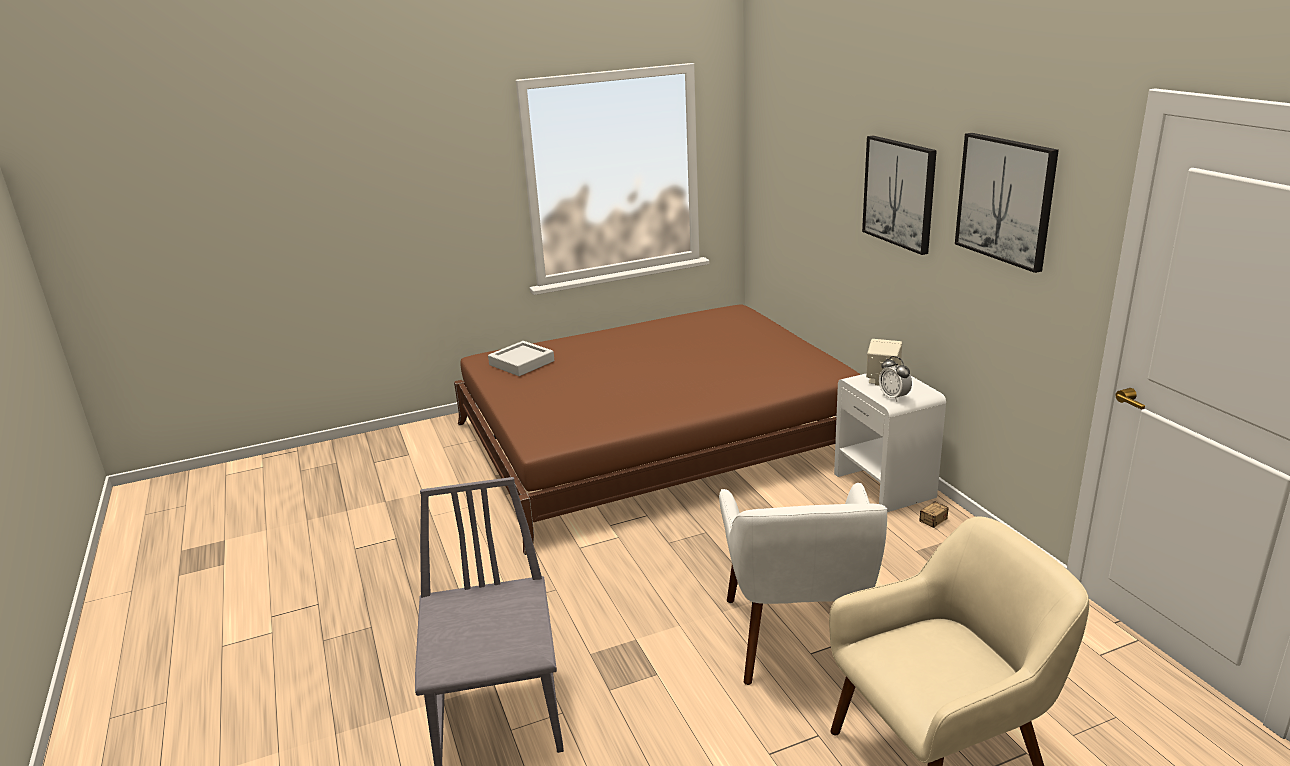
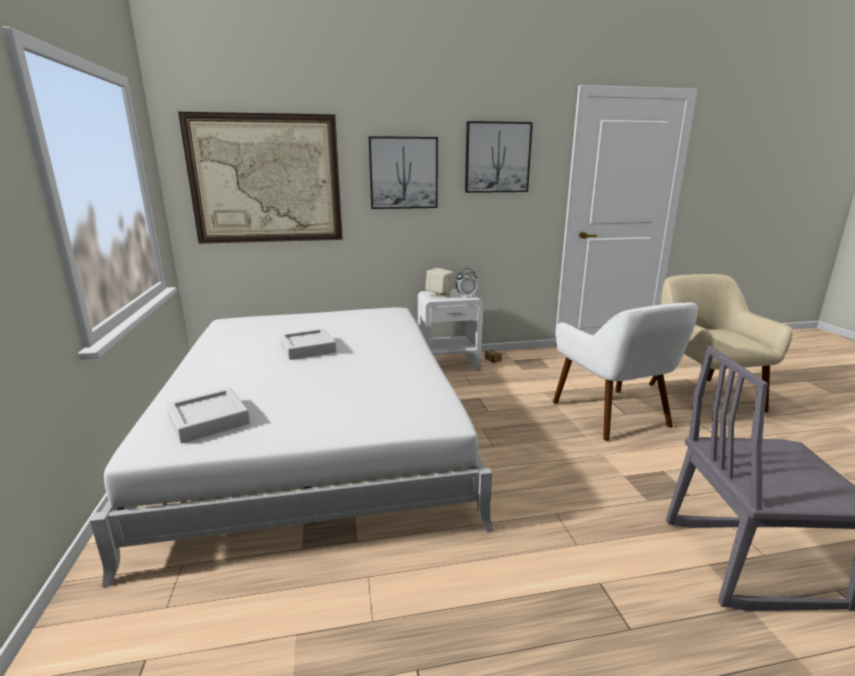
camera: 80 degrees left, 5 degrees down
brown bed [454,304,861,555] -> white bed [90,308,494,587]
white armchair [719,483,887,685] -> white armchair turned 60 degrees clockwise [553,302,698,441]
none -> picture [178,112,343,244]
none -> grey tray [279,328,336,360]

